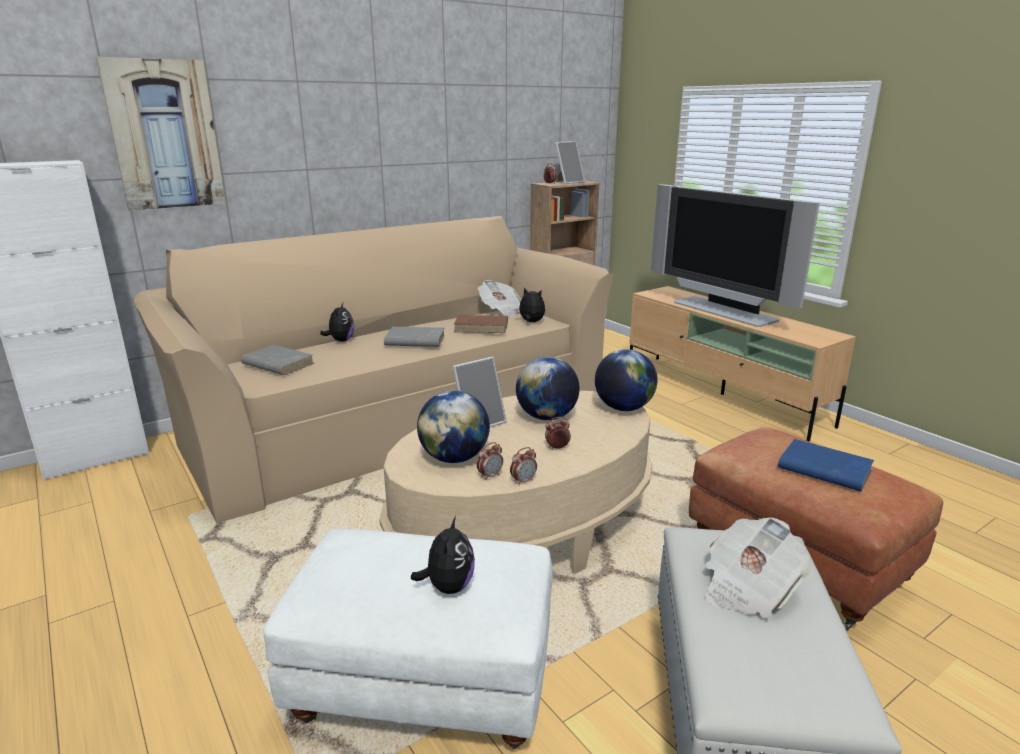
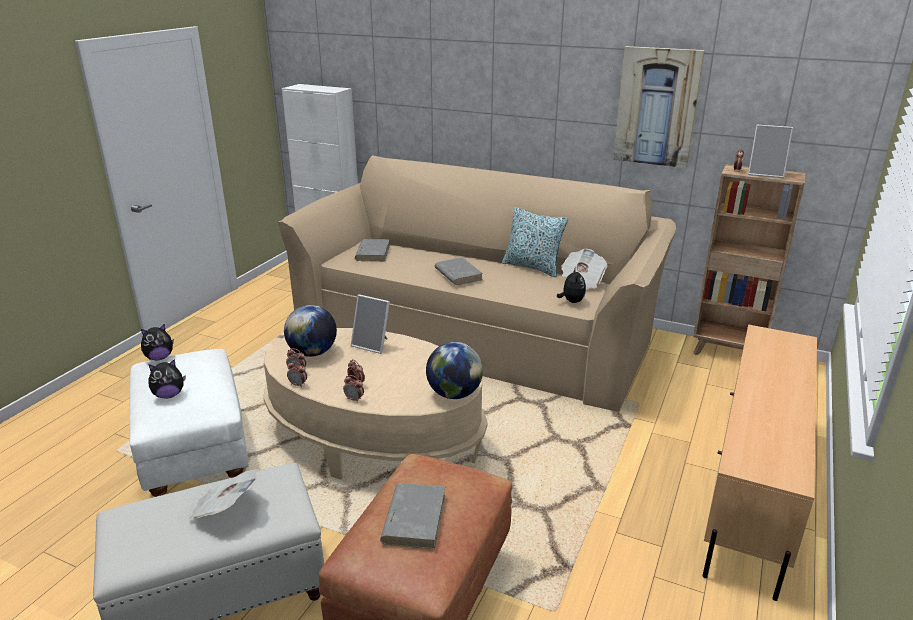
camera: 60 degrees right, 5 degrees up
picture [96,57,226,211] -> picture moved to [613,46,705,168]
plush toy [320,303,354,342] -> plush toy moved to [141,324,174,360]
brown book [454,315,508,333] -> none
globe [516,357,580,420] -> none
television [651,184,820,327] -> none
blue book [778,439,874,491] -> grey book [380,483,446,549]
none -> alarm clock [343,375,364,402]
none -> pillow [502,207,569,277]

